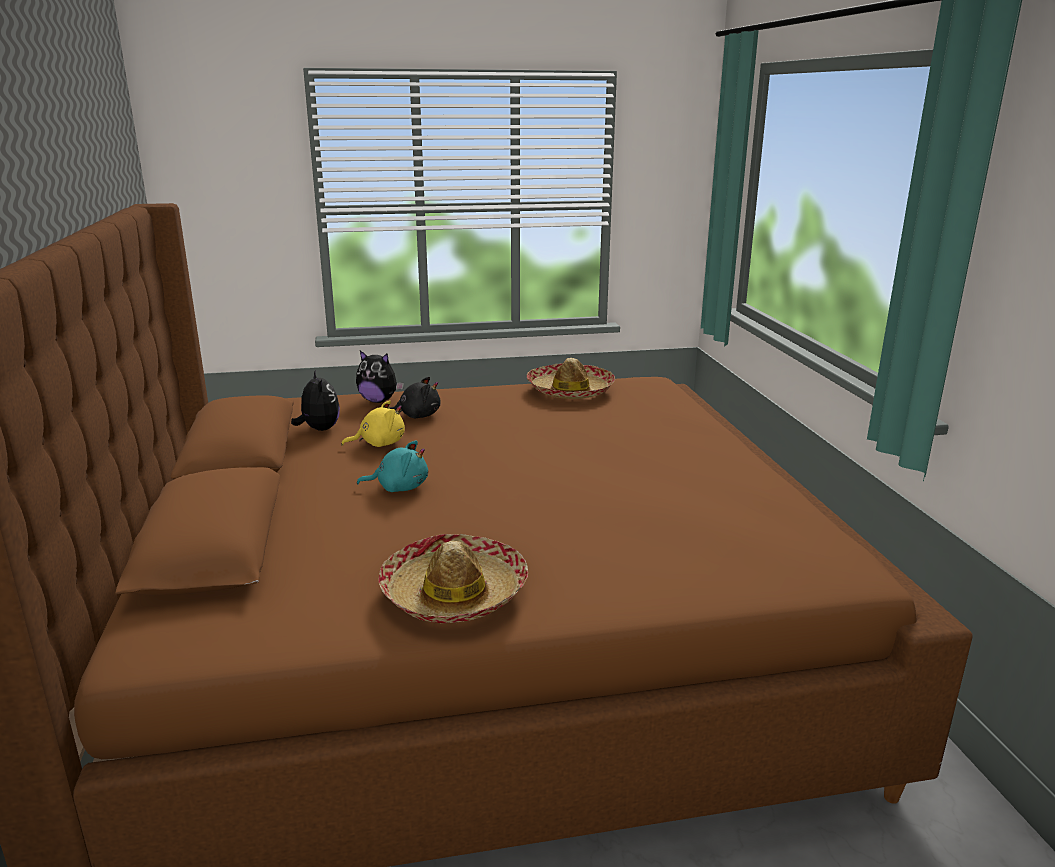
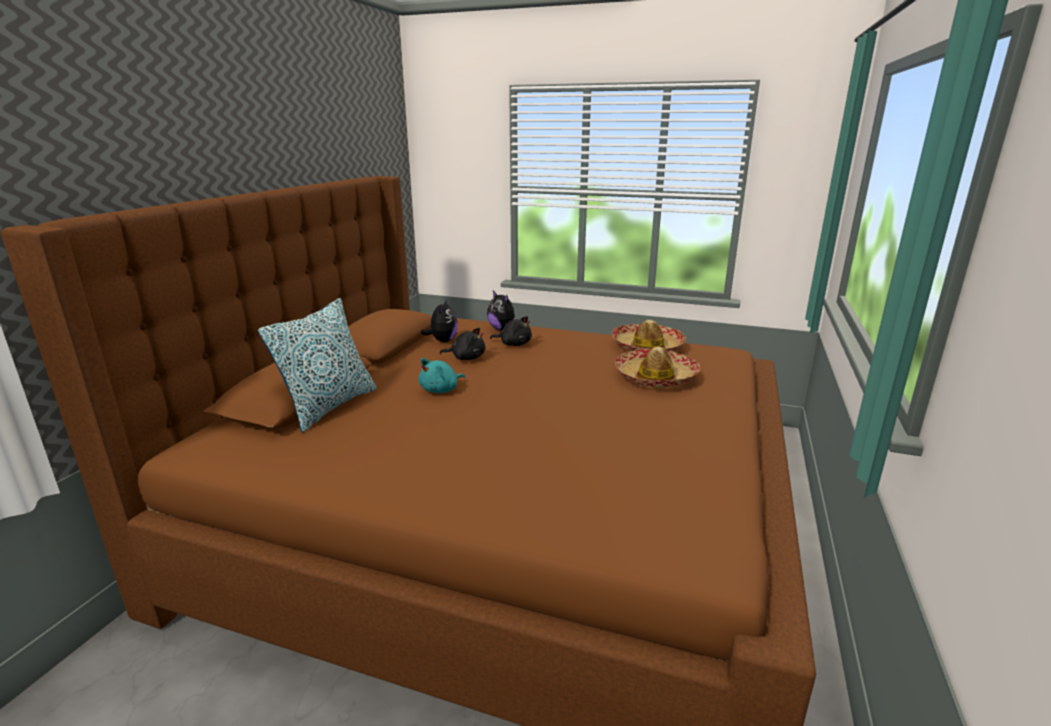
camera: 30 degrees right, 0 degrees up
yellow plush toy [341,400,405,447] -> black plush toy [440,328,485,360]
turquoise plush toy [357,440,428,492] -> turquoise plush toy turned 105 degrees clockwise [419,358,465,393]
hat [379,534,528,623] -> hat moved to [615,347,700,388]
none -> pillow [258,298,377,433]

